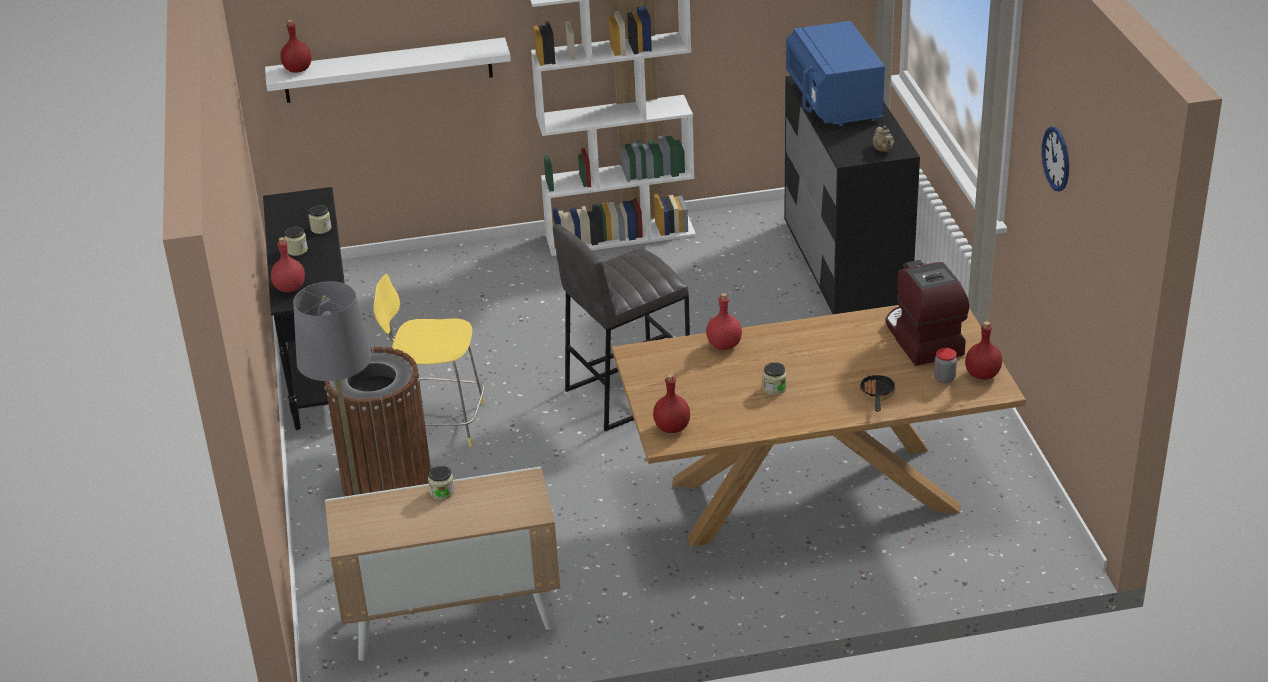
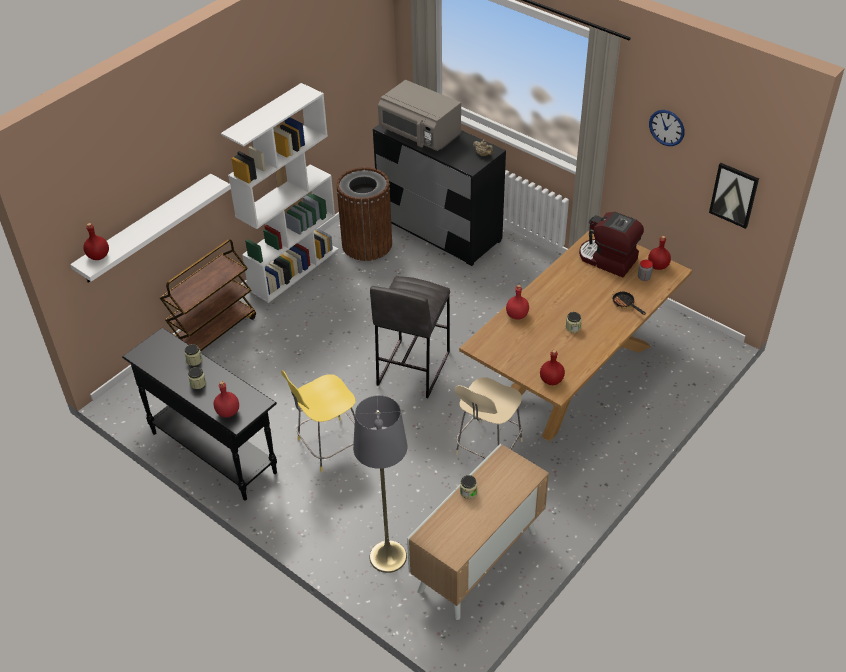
camera: 40 degrees left, 10 degrees up
brown trash can [325,347,431,496] -> brown trash can moved to [336,167,392,261]
blue microwave [786,21,885,126] -> grey microwave [378,80,461,151]
none -> brown cart [160,239,256,351]
none -> beige stool [455,377,523,458]
none -> picture [709,163,759,229]

